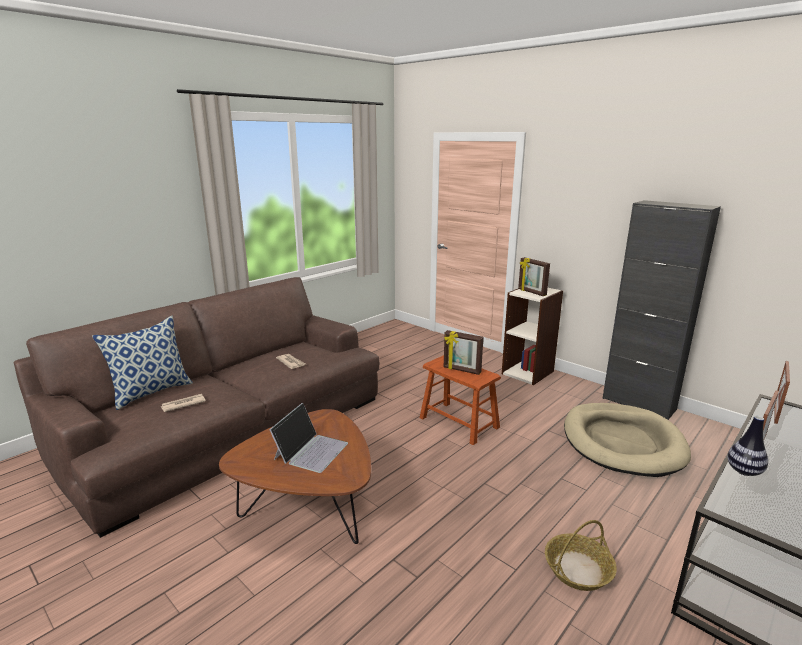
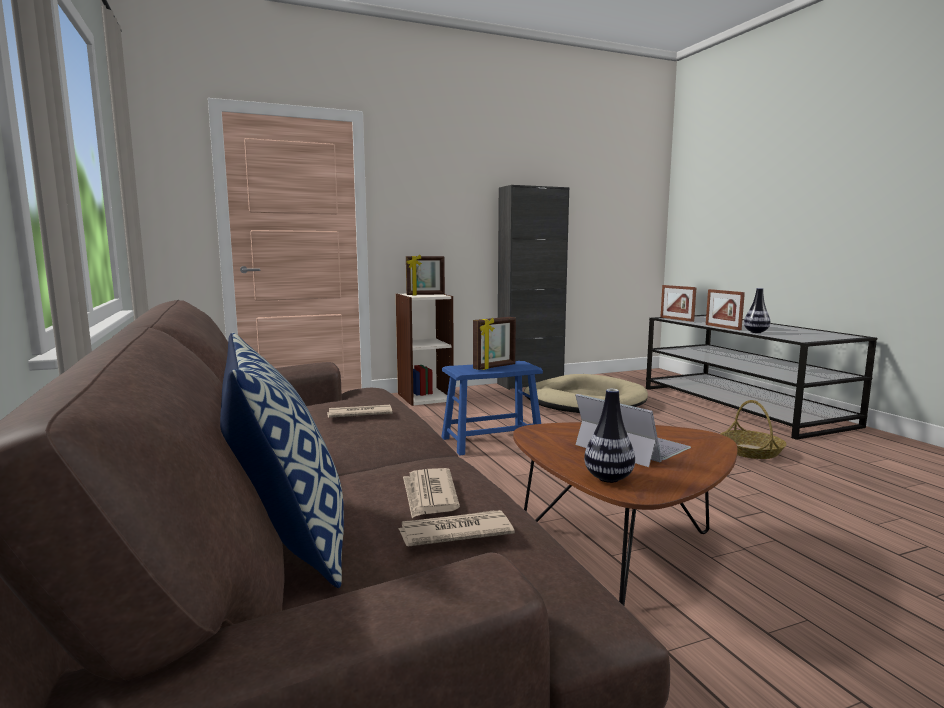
camera: 65 degrees left, 10 degrees down
brown stool [420,355,501,445] -> blue stool [442,361,543,455]
none -> newspaper [398,510,515,546]
none -> vase [584,389,635,483]

